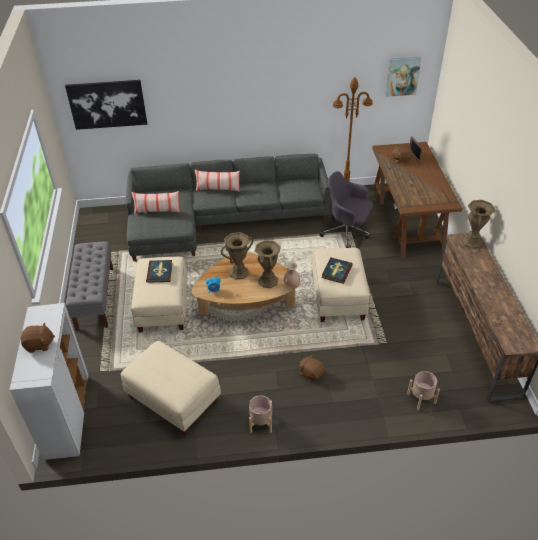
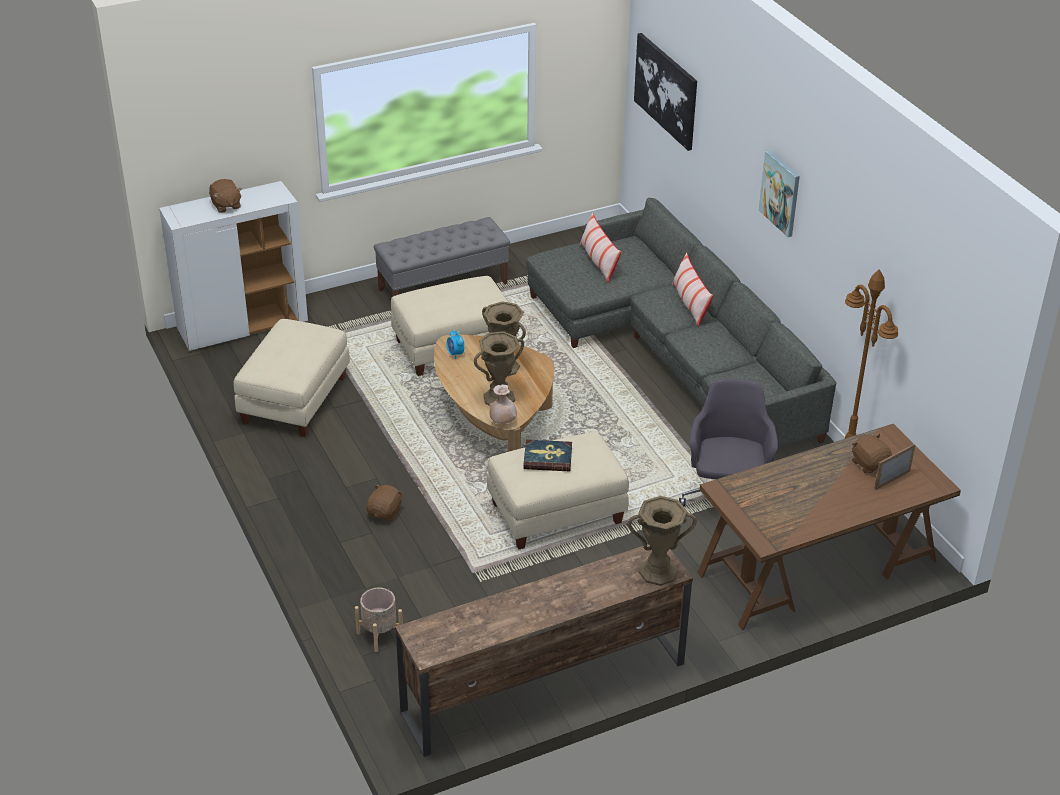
camera: 70 degrees right, 5 degrees down
book [146,260,172,283] -> none
beige planter [249,395,272,433] -> none
picture [385,57,422,97] -> picture moved to [759,150,800,237]

